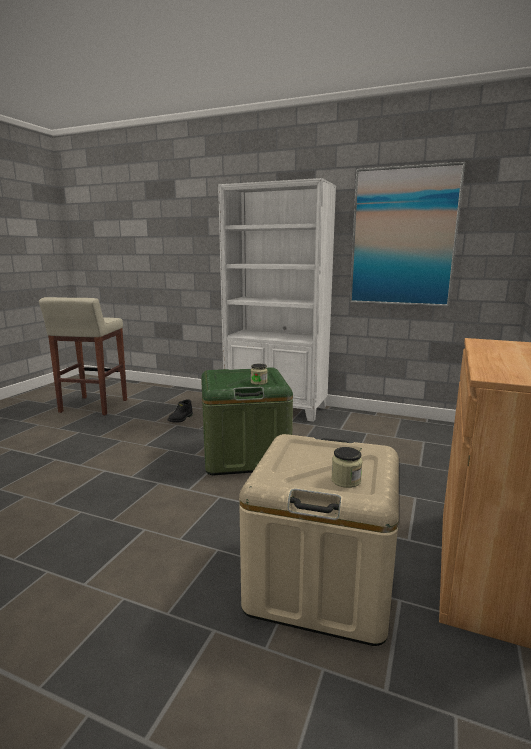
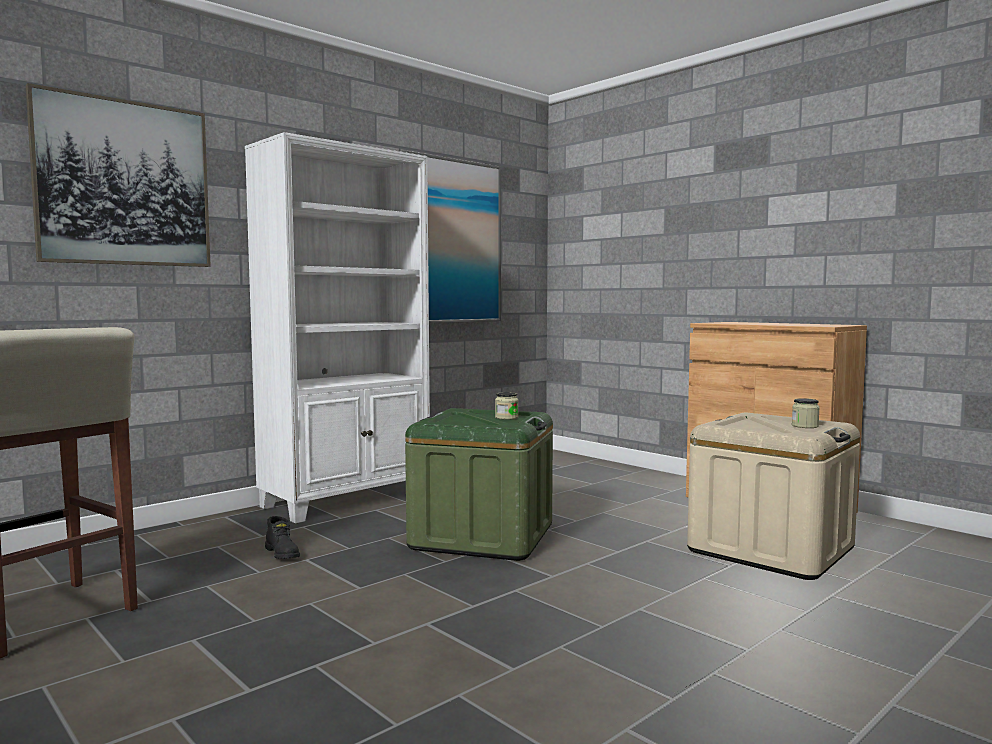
camera: 65 degrees left, 10 degrees down
none -> picture [26,83,211,267]

